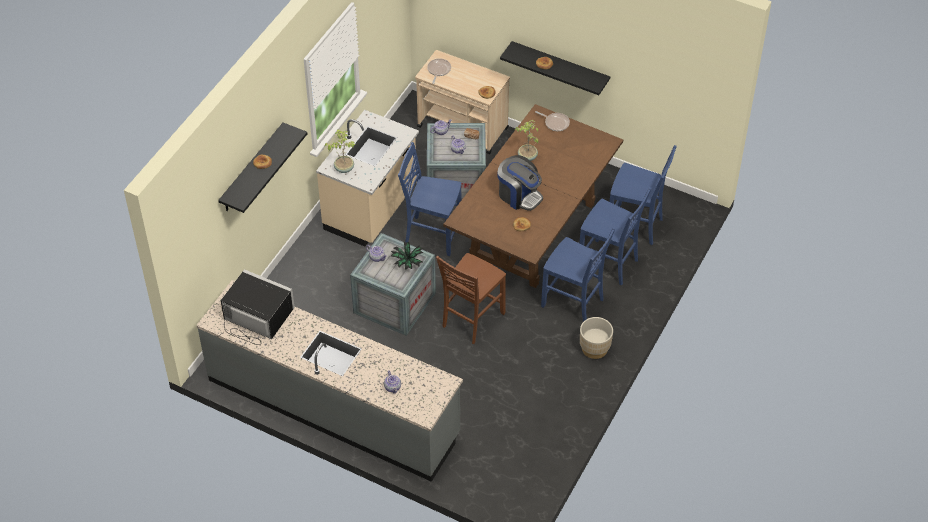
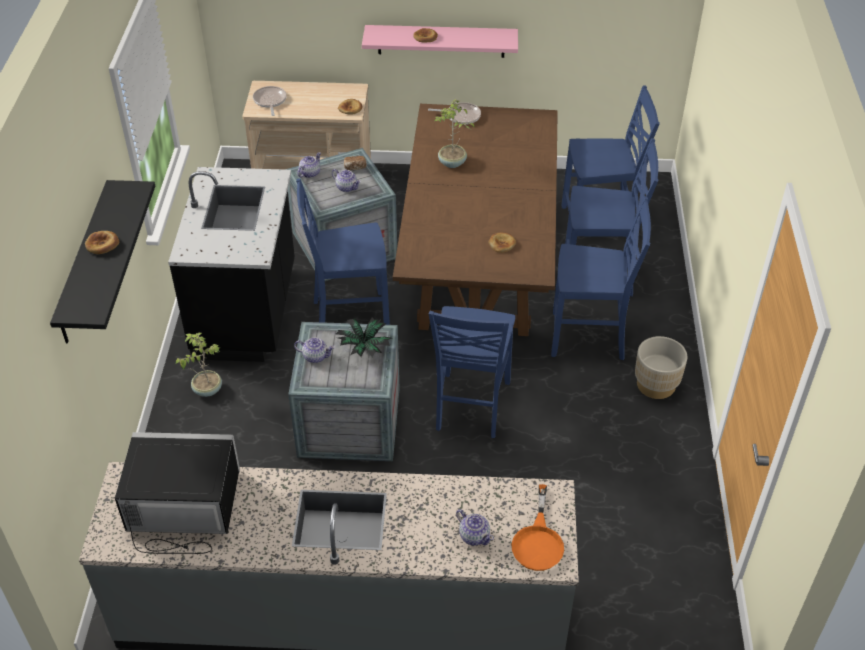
camera: 25 degrees left, 5 degrees down
beige counter [316,110,419,246] -> black counter [168,167,295,362]
potted plant [325,129,356,173] -> potted plant moved to [175,333,222,397]
brown chair [436,253,506,344] -> blue chair [429,306,516,438]
coffee machine [497,155,543,211] -> none
black shelf [500,41,610,95] -> pink shelf [362,25,518,58]
none -> orange frying pan [511,484,564,571]

